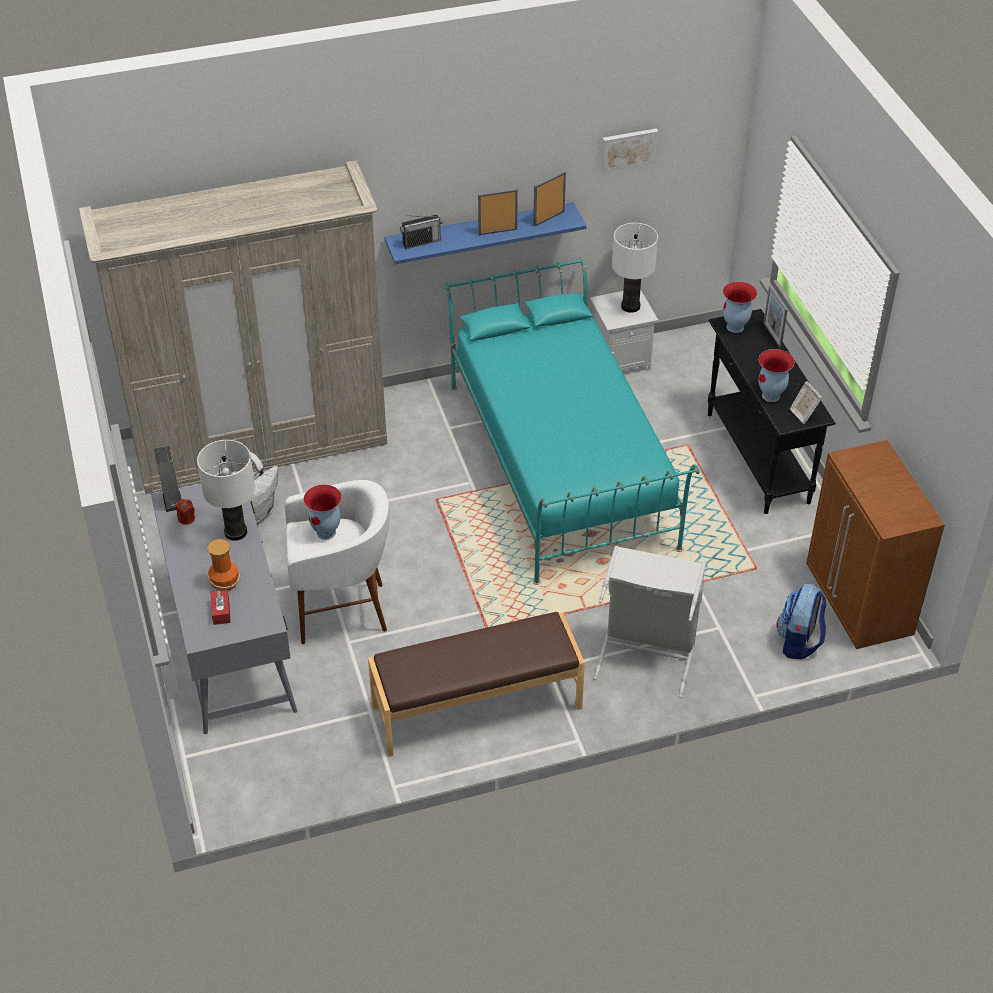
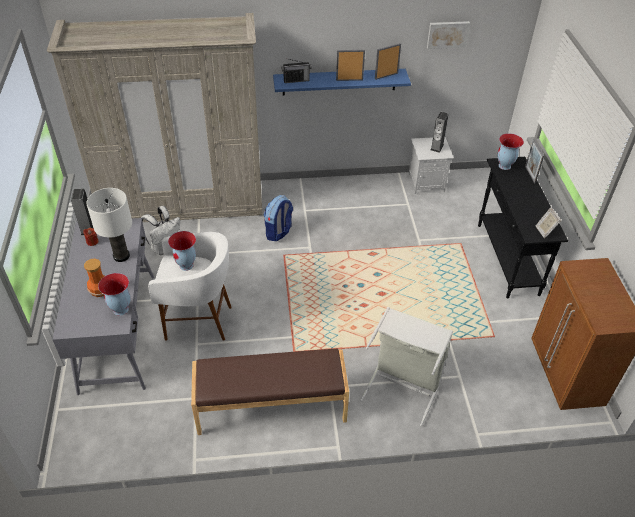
camera: 10 degrees right, 0 degrees up
red tissue box [211,590,231,625] -> none
turquoise bed [444,257,700,585] -> none
white table lamp [612,223,658,313] -> speaker [430,112,449,153]
vase [759,349,795,402] -> vase moved to [98,273,131,315]
backpack [776,584,827,659] -> backpack moved to [263,195,293,241]

